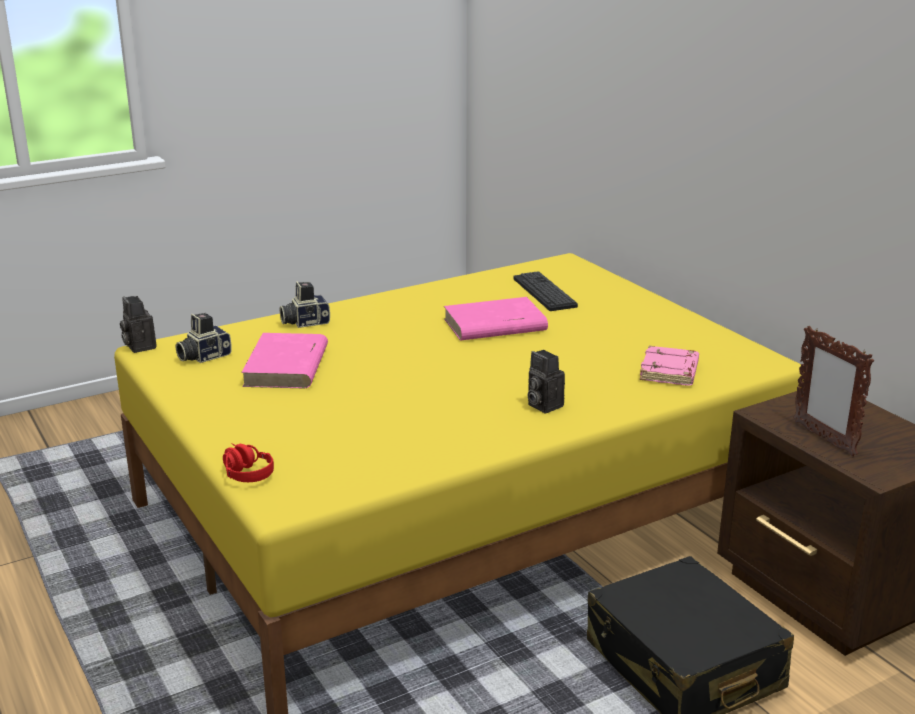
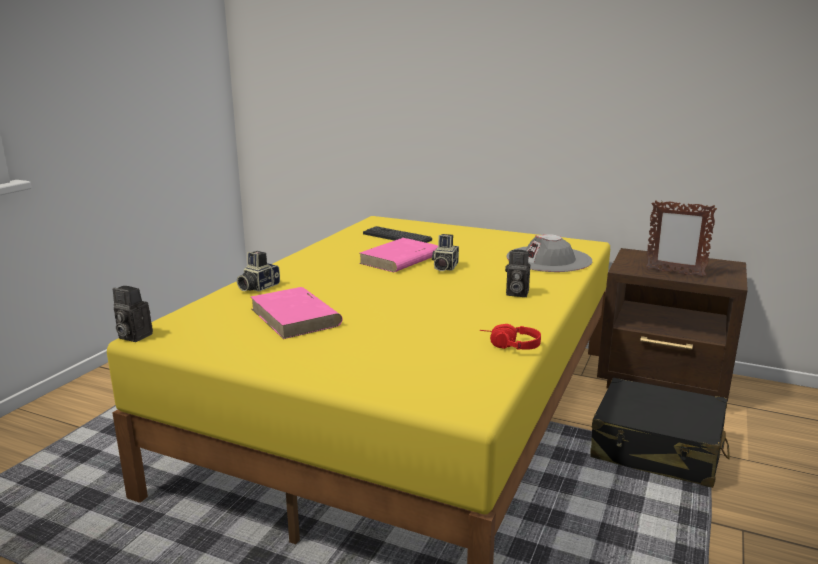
camera: 35 degrees left, 5 degrees down
camera [176,313,231,363] -> camera moved to [432,234,459,271]
red headphones [223,443,274,482] -> red headphones moved to [480,324,541,350]
pink book [640,346,699,386] -> grey hat [506,234,592,272]

